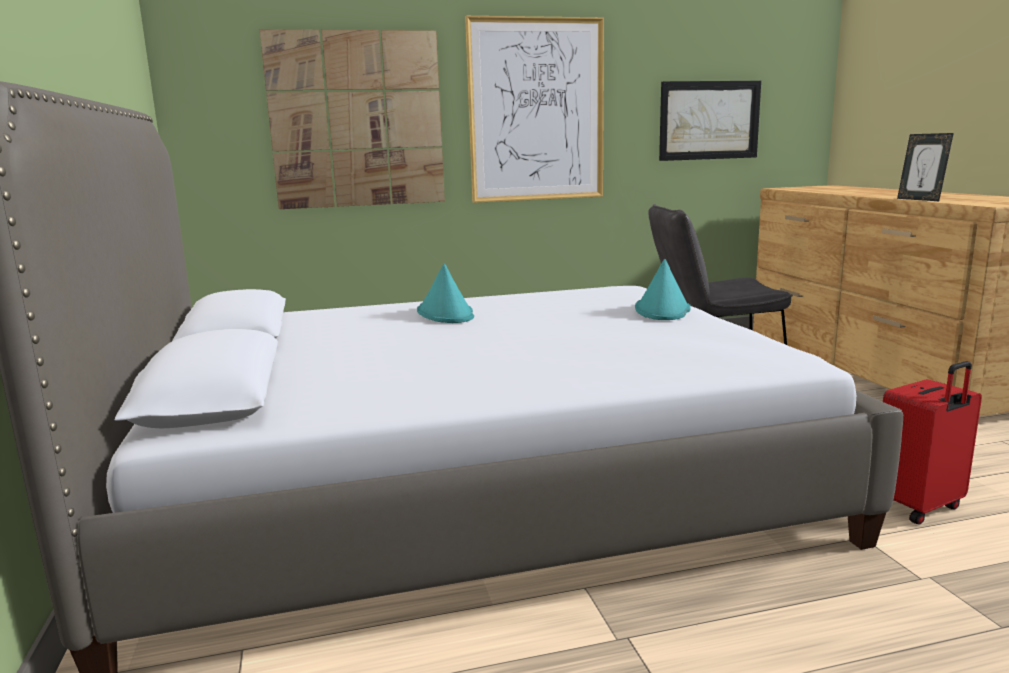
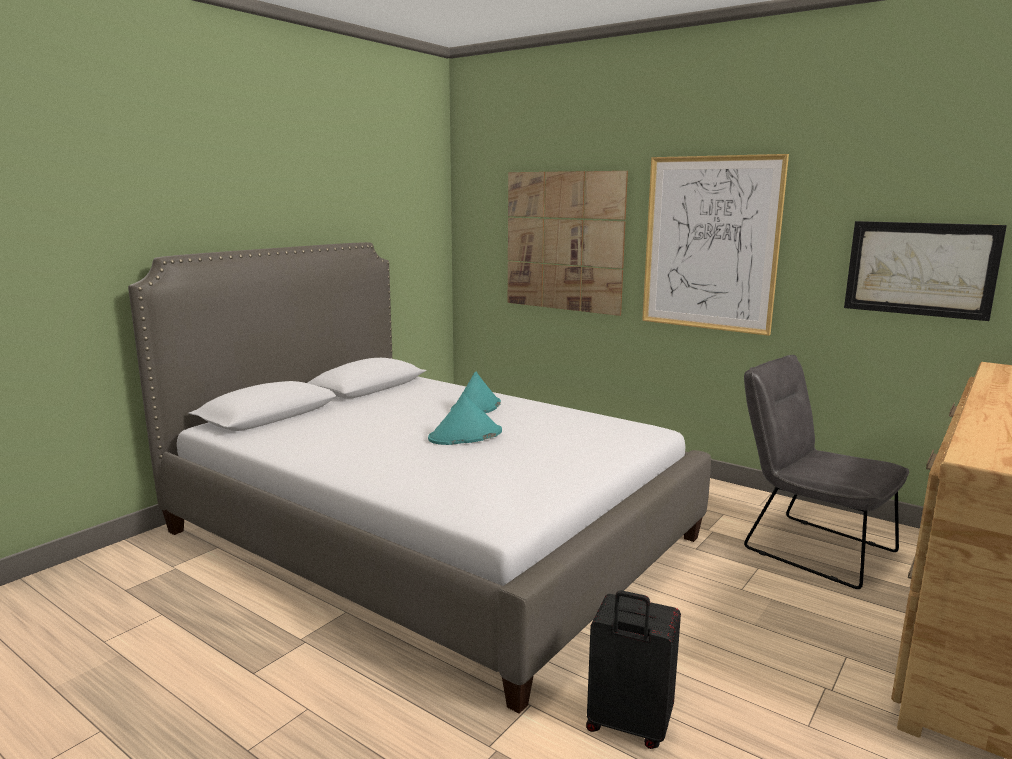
camera: 50 degrees right, 0 degrees up
turquoise hat [635,259,691,320] -> turquoise hat moved to [428,394,502,445]
red suitcase [883,361,982,525] -> black suitcase [586,590,681,749]
picture frame [897,133,954,201] -> none

